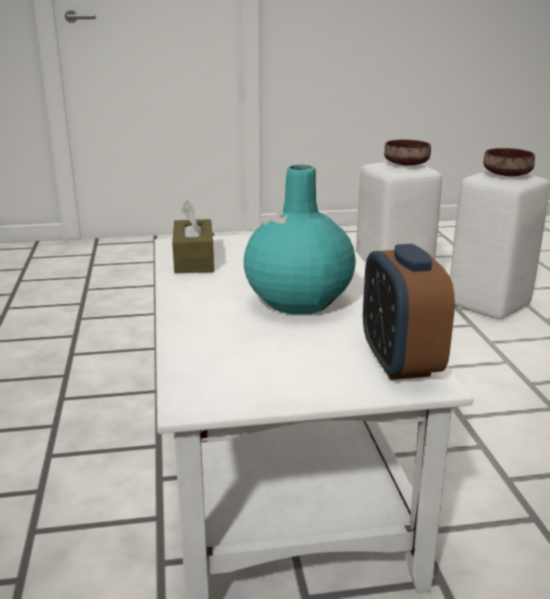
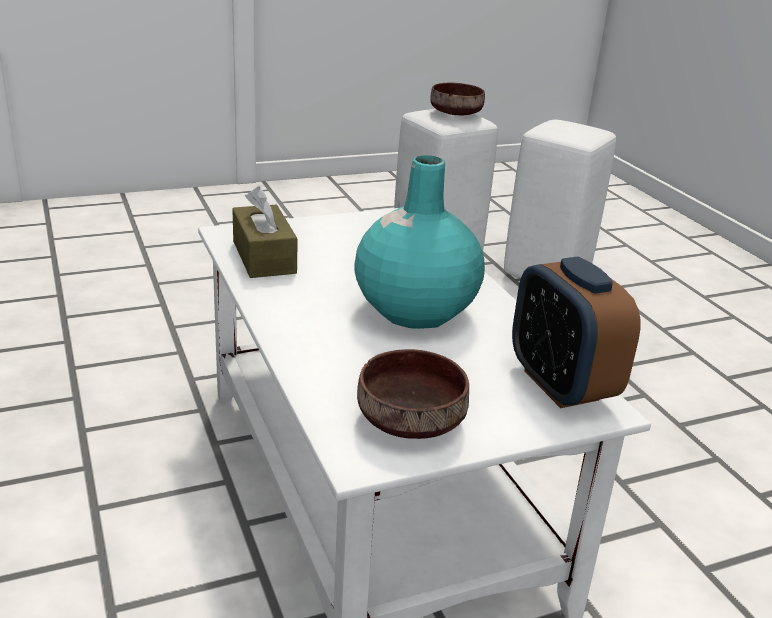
camera: 15 degrees left, 5 degrees up
brown bowl [483,148,535,176] -> brown bowl moved to [357,349,469,439]

